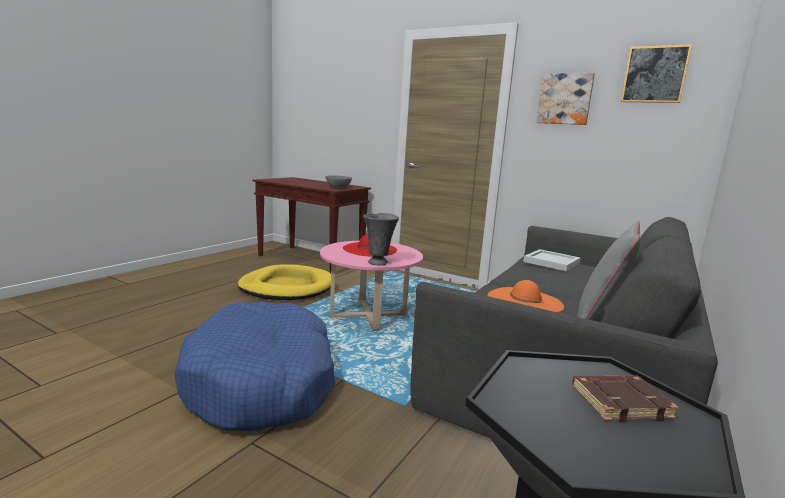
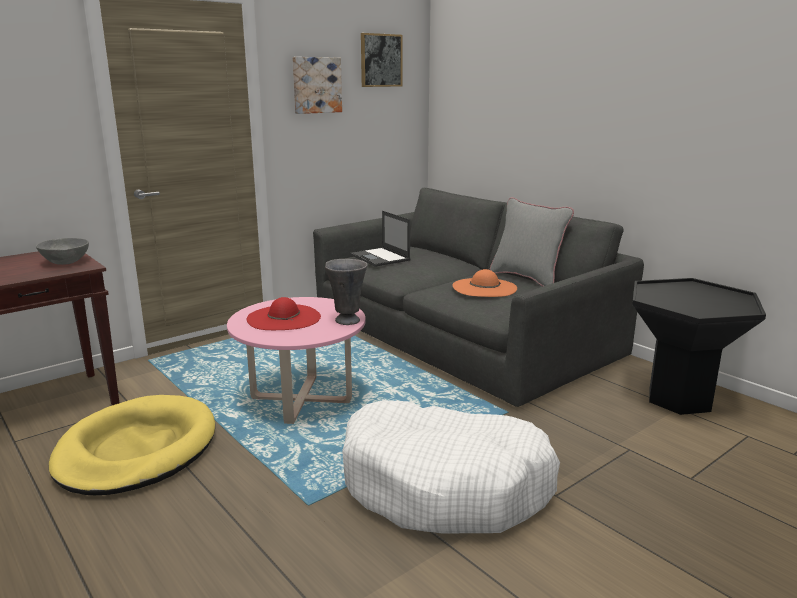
camera: 70 degrees left, 5 degrees up
blue dog bed [174,301,335,431] -> white dog bed [342,400,560,533]
white tray [523,249,580,271] -> laptop [350,211,411,267]
brown book [572,375,679,422] -> none

